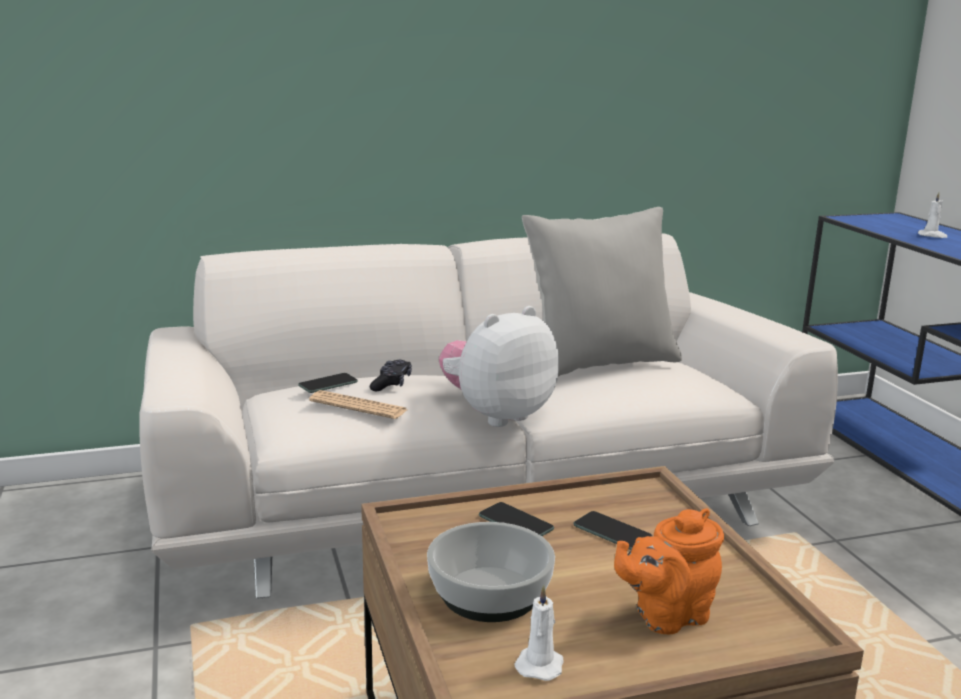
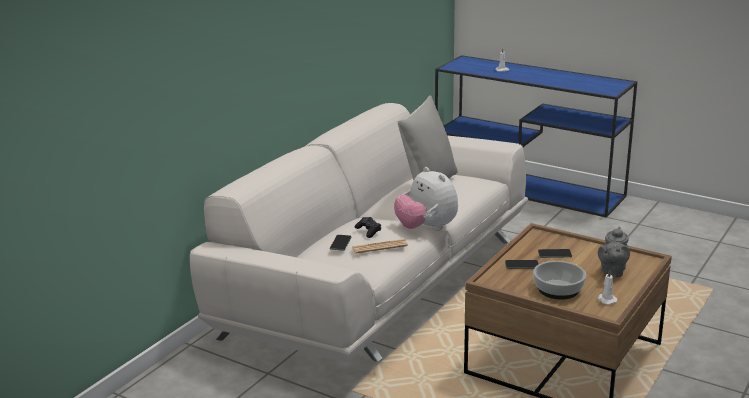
camera: 40 degrees left, 5 degrees up
plush toy [439,306,559,427] -> plush toy turned 45 degrees counterclockwise [394,167,458,231]
orange teapot [614,508,724,634] -> grey teapot [598,227,630,277]

